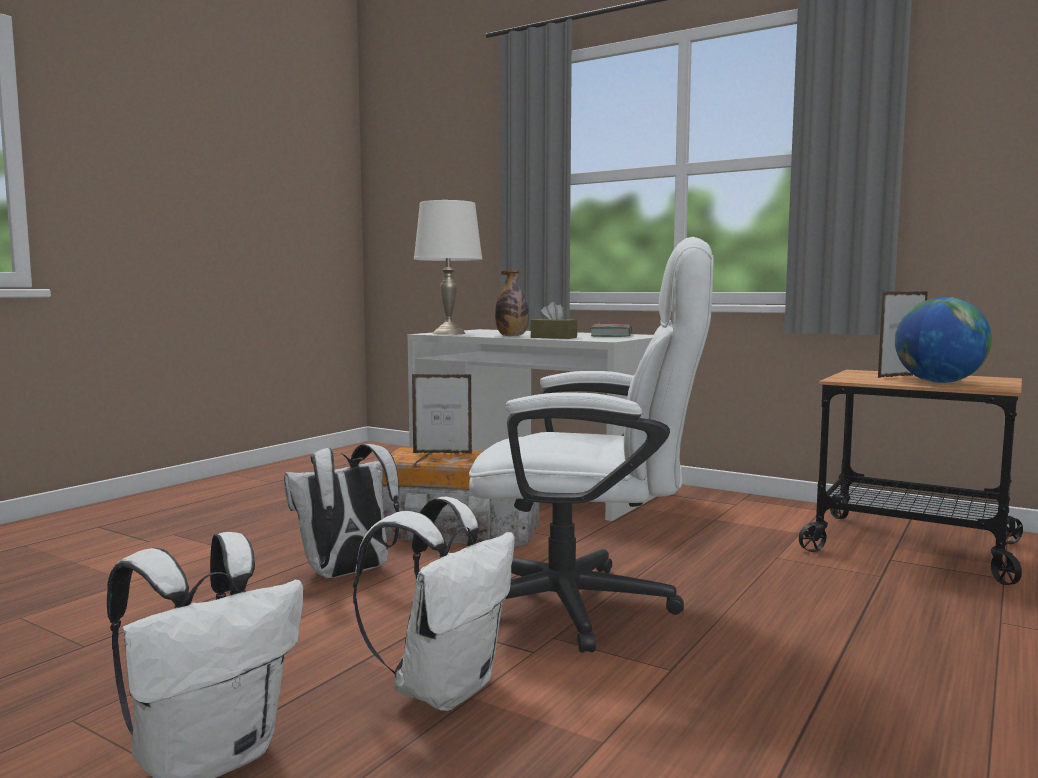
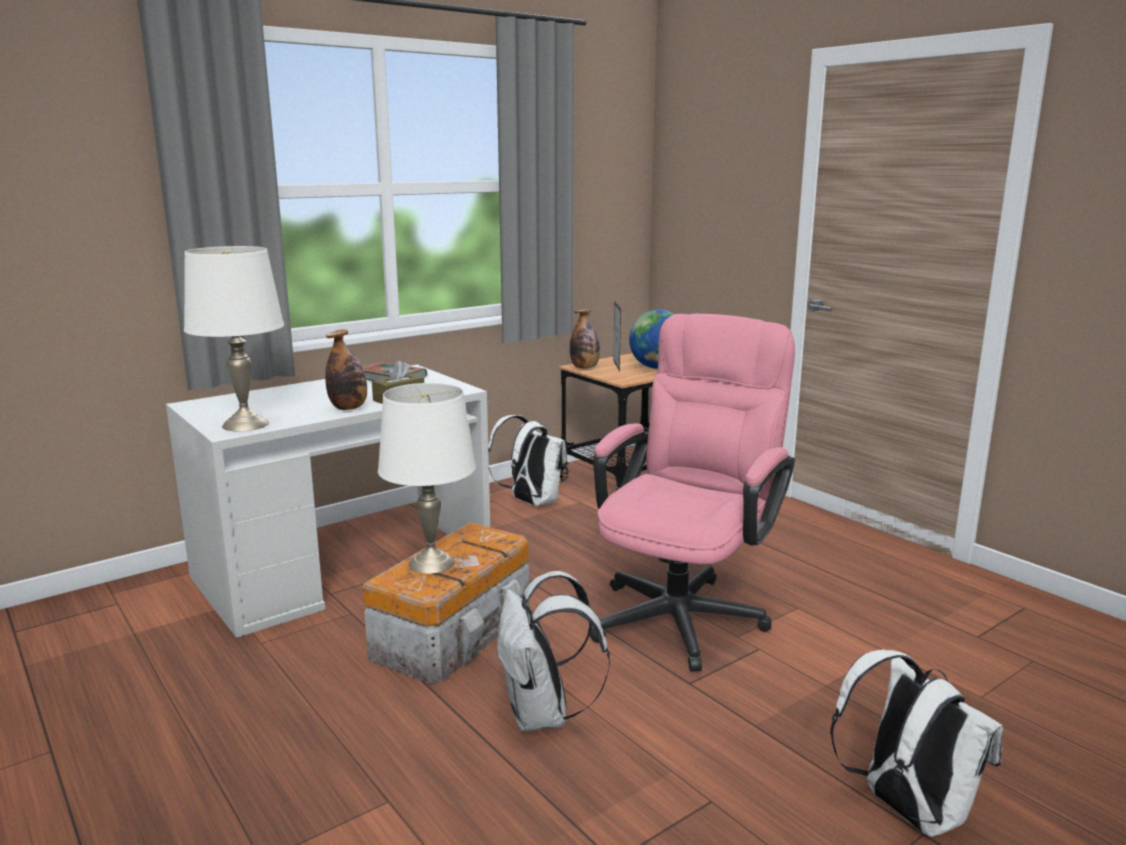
camera: 70 degrees left, 10 degrees up
white backpack [353,497,515,711] -> white backpack moved to [488,415,567,506]
picture frame [412,374,472,454] -> white table lamp [378,383,476,574]
white office chair [469,237,714,653] -> pink office chair [590,314,795,672]
none -> bottle [570,309,600,369]

